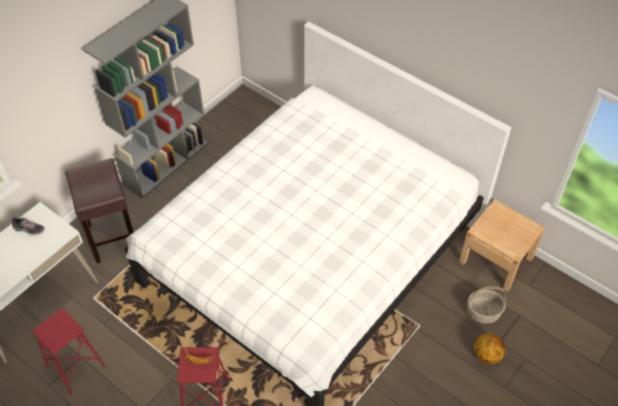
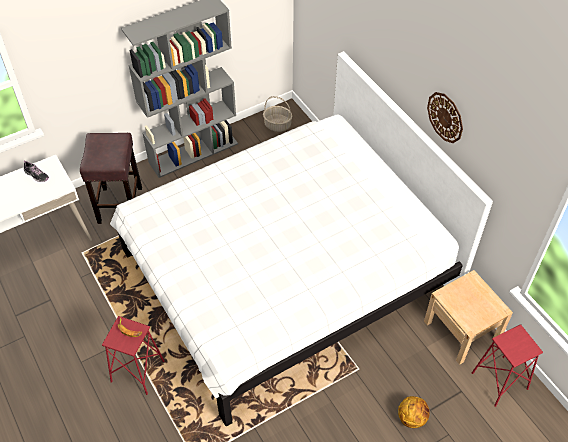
camera: 20 degrees right, 0 degrees up
red stool [32,308,106,395] -> red stool moved to [472,324,543,407]
basket [467,287,507,324] -> basket moved to [263,96,292,132]
none -> wall clock [427,92,463,143]

